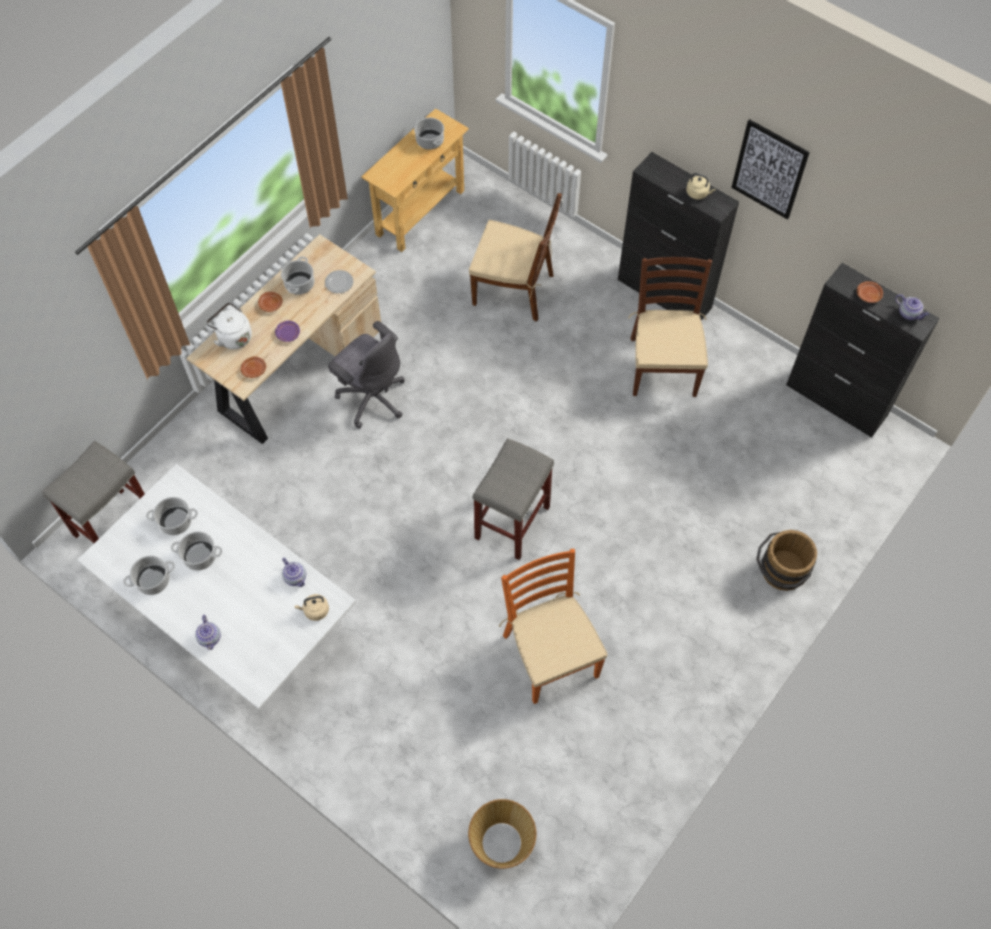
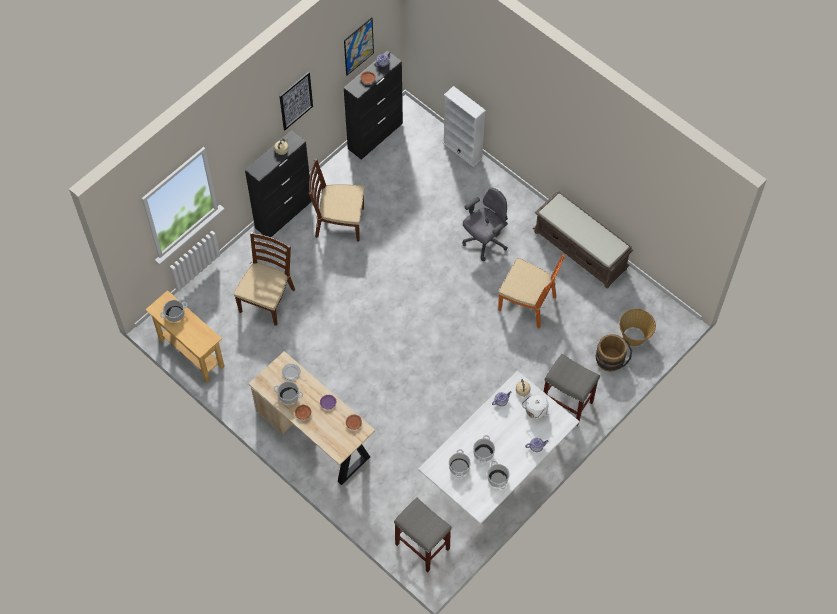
camera: 85 degrees left, 0 degrees up
white kettle [206,302,252,349] -> white kettle moved to [522,394,550,419]
grey office chair [328,321,405,428] -> grey office chair moved to [462,188,508,261]
grey stool [473,438,554,560] -> grey stool moved to [544,354,600,426]
orange chair [499,549,608,704] -> orange chair turned 135 degrees counterclockwise [498,254,565,328]
brown bucket [756,530,817,591] -> brown bucket moved to [595,334,632,372]
none -> picture [344,17,374,76]
none -> white bookcase [443,86,486,167]
none -> brown bench [533,191,633,288]

